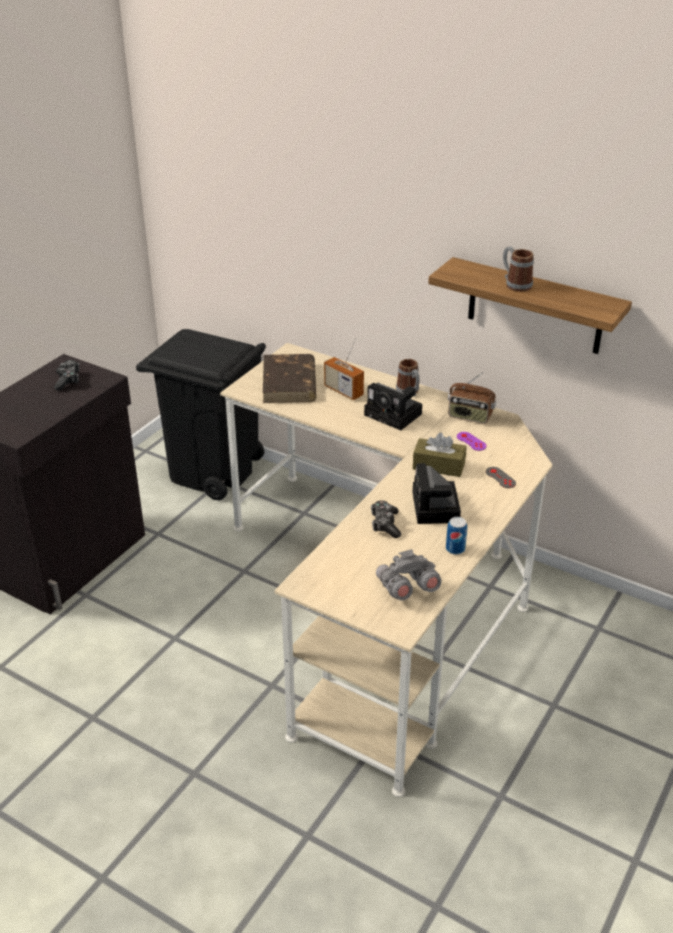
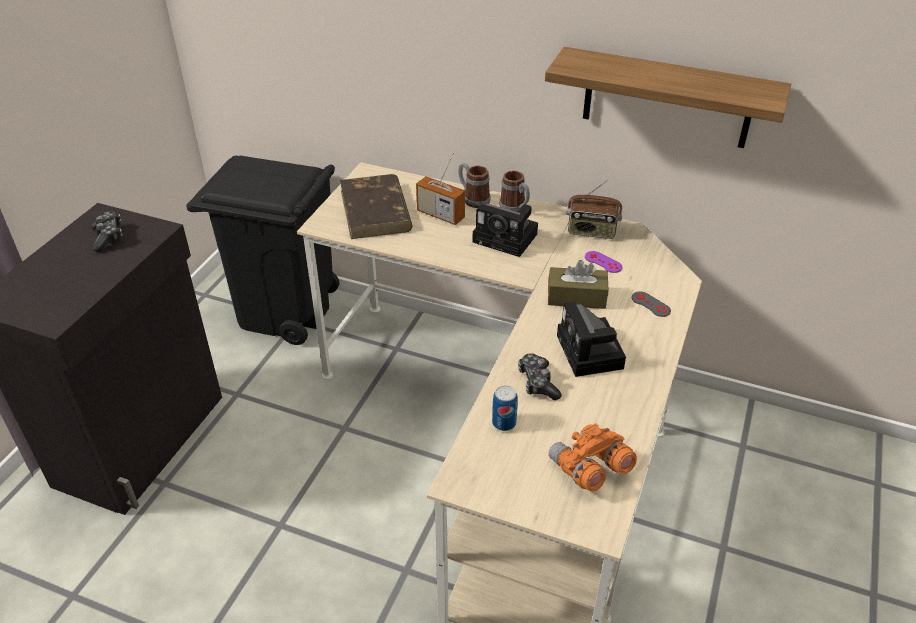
camera: 10 degrees left, 5 degrees up
grey binoculars [376,549,441,601] -> orange binoculars [549,423,637,491]
can [446,517,467,555] -> can moved to [492,386,518,431]
mug [503,246,534,292] -> mug moved to [458,163,491,208]

